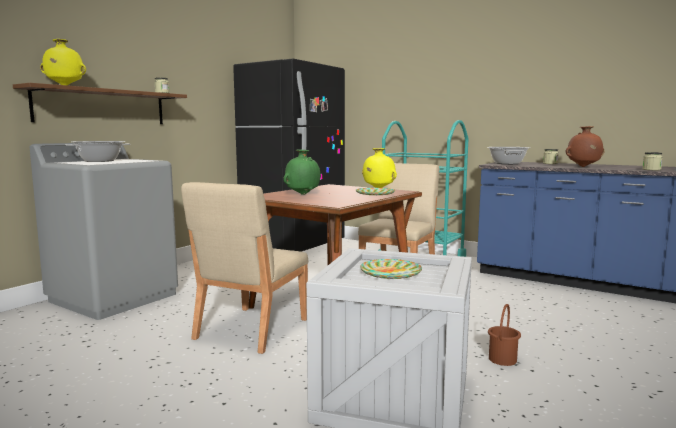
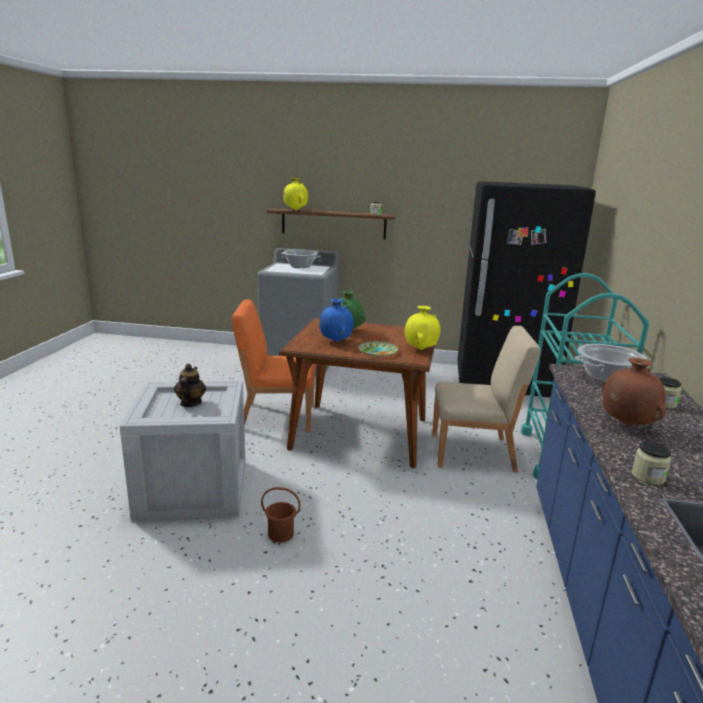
camera: 65 degrees right, 10 degrees up
beige chair [181,182,308,354] -> orange chair [232,299,316,432]
plate [360,259,422,279] -> teapot [174,364,206,407]
none -> blue vase [319,299,354,342]

